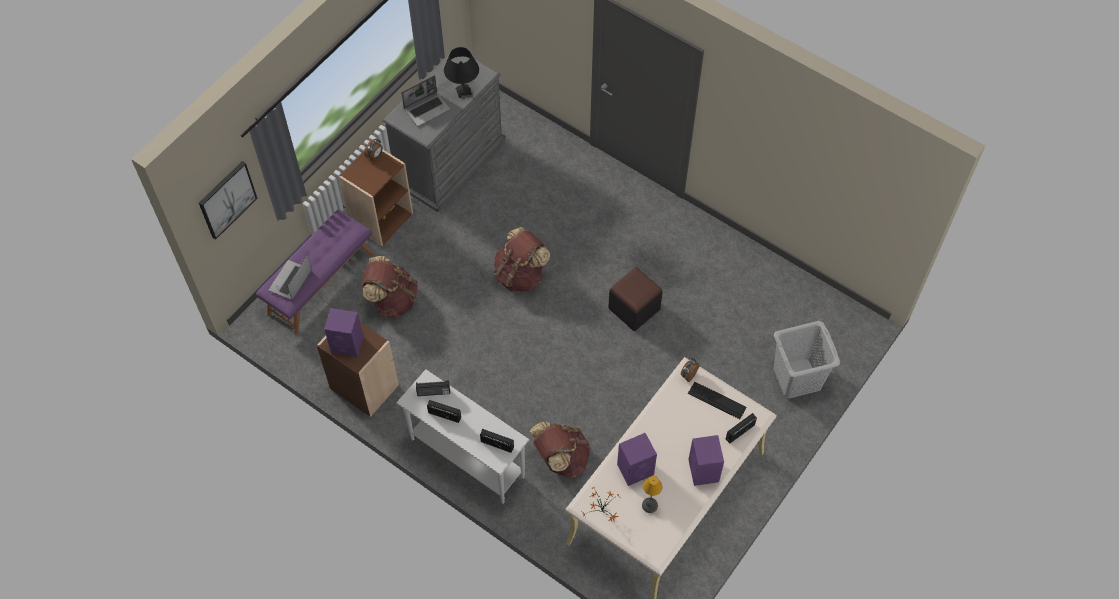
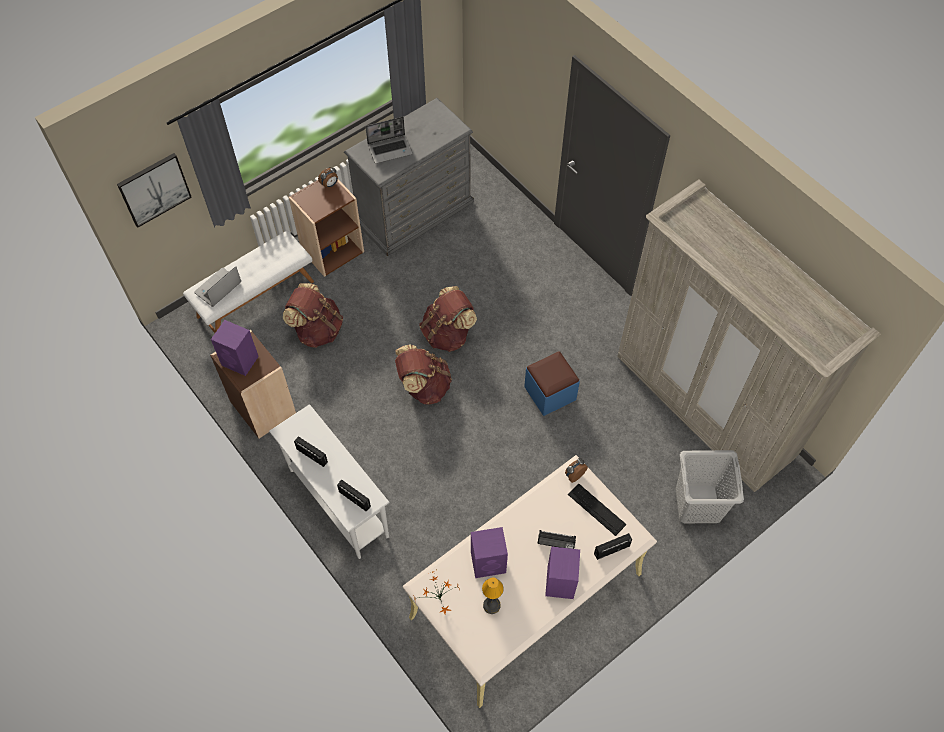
camera: 15 degrees right, 0 degrees up
purple bench [256,209,373,335] -> white bench [183,231,314,333]
radio [416,380,450,396] -> radio moved to [537,530,576,549]
black table lamp [444,47,479,98] -> none
brown backpack [530,422,591,478] -> brown backpack moved to [395,344,452,404]
black ottoman [608,267,663,331] -> blue ottoman [524,351,580,416]
none -> beige wardrobe [617,180,881,492]

